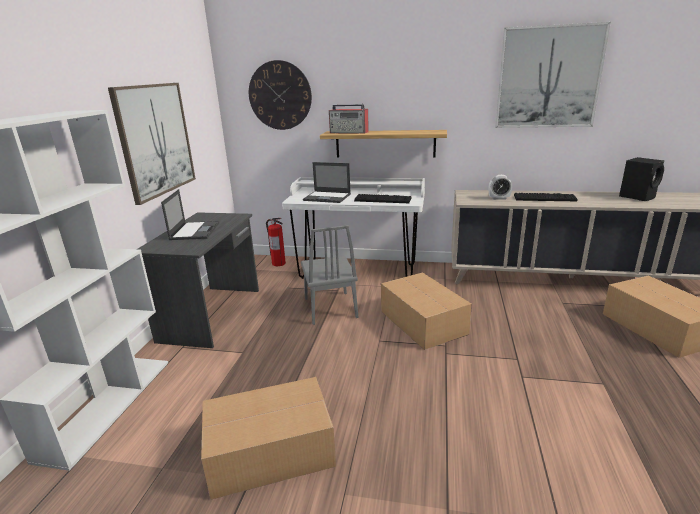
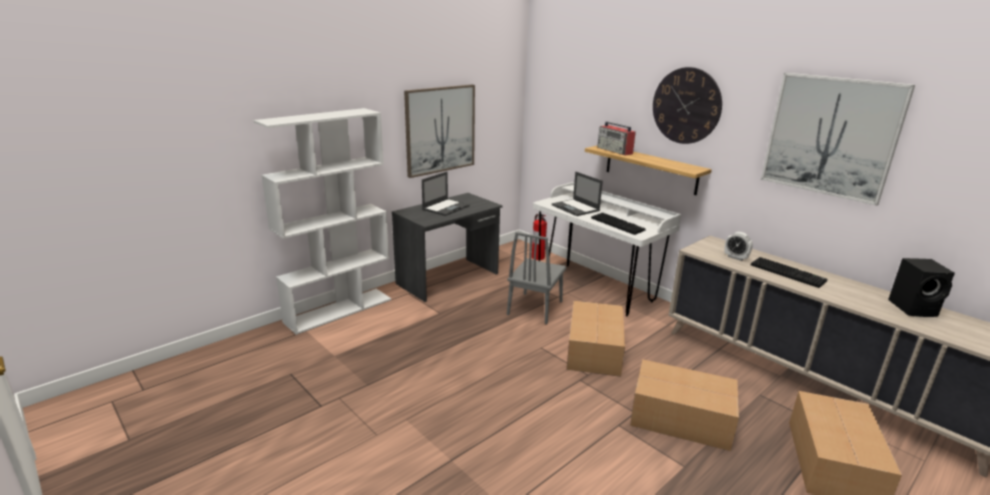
camera: 35 degrees right, 0 degrees up
cardboard box [201,377,336,500] -> cardboard box moved to [630,359,739,451]
wall clock [249,60,312,130] -> wall clock moved to [653,67,722,144]

